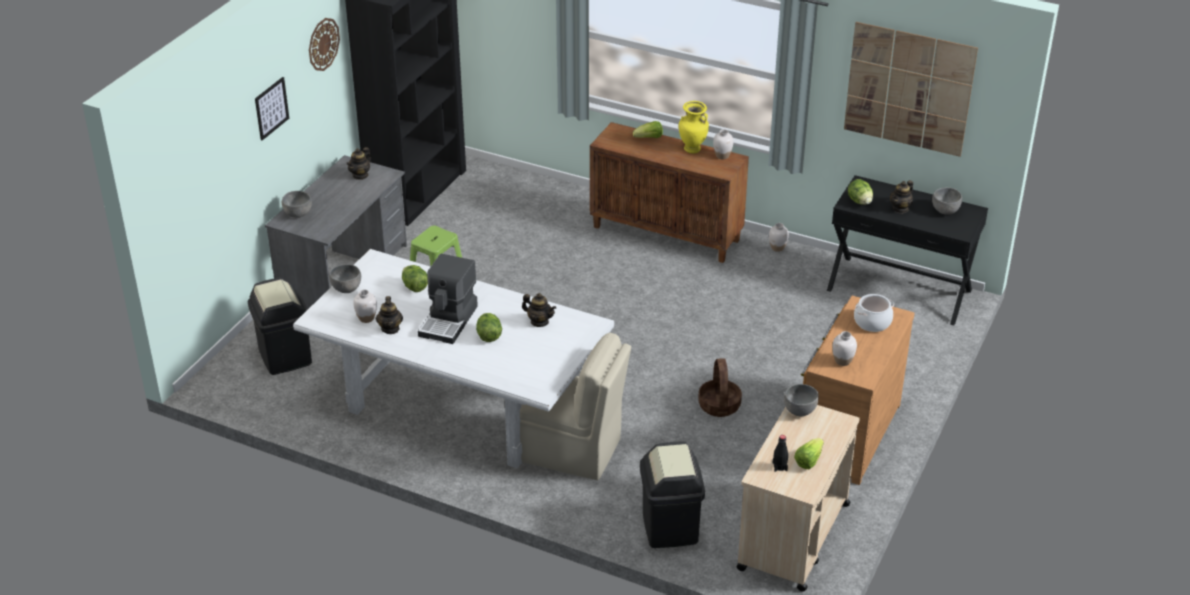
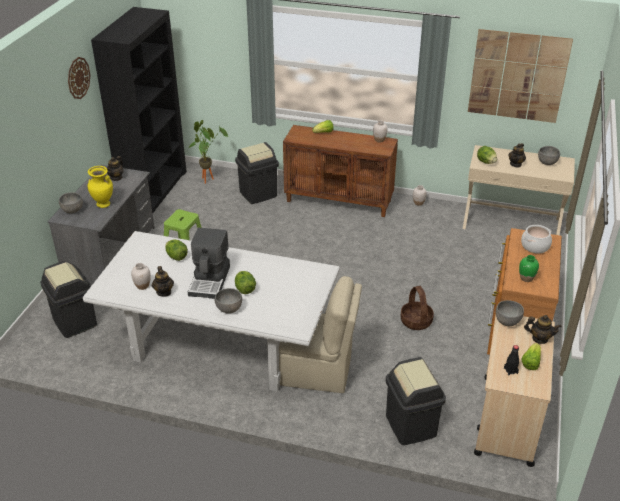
camera: 10 degrees left, 0 degrees up
picture [255,77,289,140] -> none
grey bowl [329,264,361,293] -> grey bowl moved to [214,288,242,314]
teapot [522,293,556,327] -> teapot moved to [524,315,562,344]
yellow vase [679,101,709,153] -> yellow vase moved to [88,166,113,208]
black console table [827,175,988,325] -> beige console table [463,145,575,235]
white vase [832,331,857,366] -> green vase [519,255,539,282]
none -> potted plant [189,120,228,183]
none -> black trash can [235,142,279,204]

